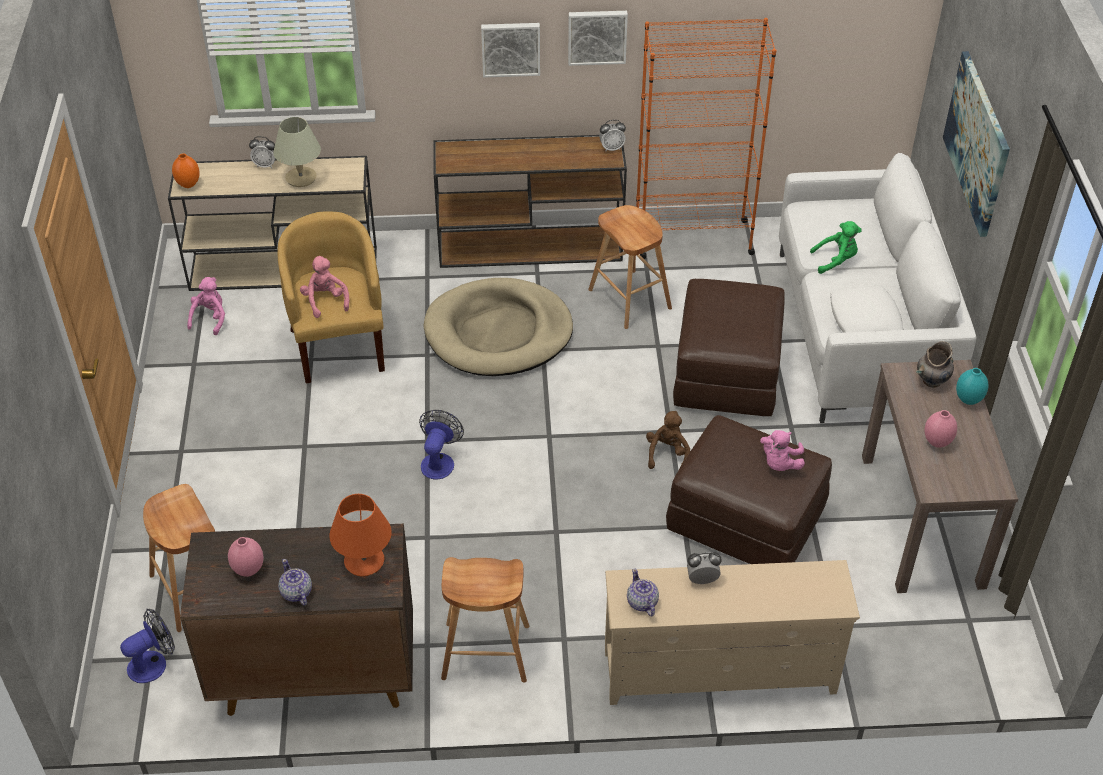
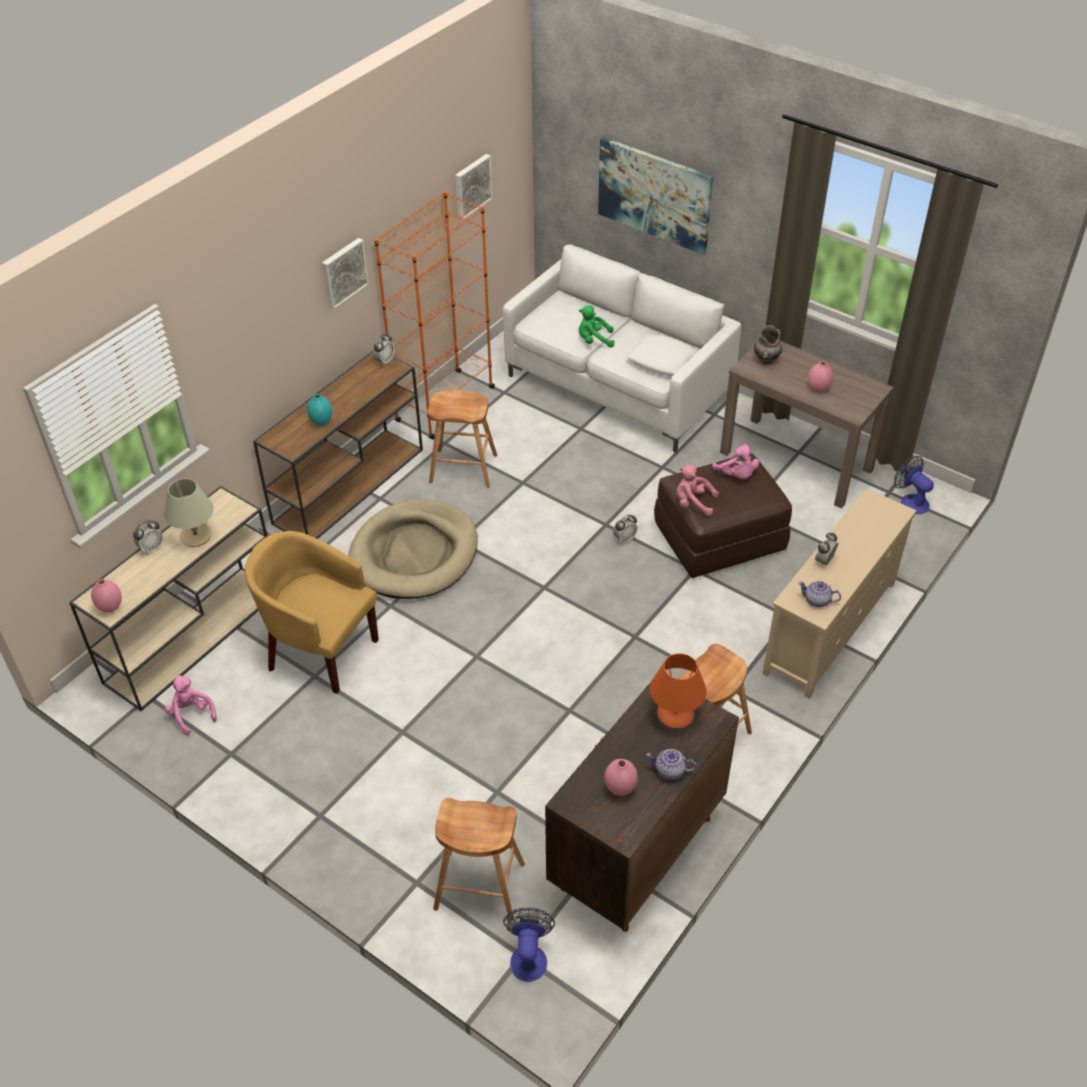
camera: 50 degrees left, 0 degrees up
orange vase [172,154,200,188] -> pink vase [91,579,122,613]
pink plush toy [300,256,349,318] -> pink plush toy moved to [677,465,719,516]
fan [419,410,464,480] -> fan moved to [894,456,934,514]
picture [481,23,540,78] -> picture moved to [455,154,493,220]
brown plush toy [646,411,690,469] -> alarm clock [613,515,638,543]
brown ottoman [673,279,785,416] -> none
green plush toy [810,221,861,274] -> green plush toy turned 120 degrees counterclockwise [578,305,615,347]
turquoise vase [956,368,989,405] -> turquoise vase moved to [307,394,332,426]

